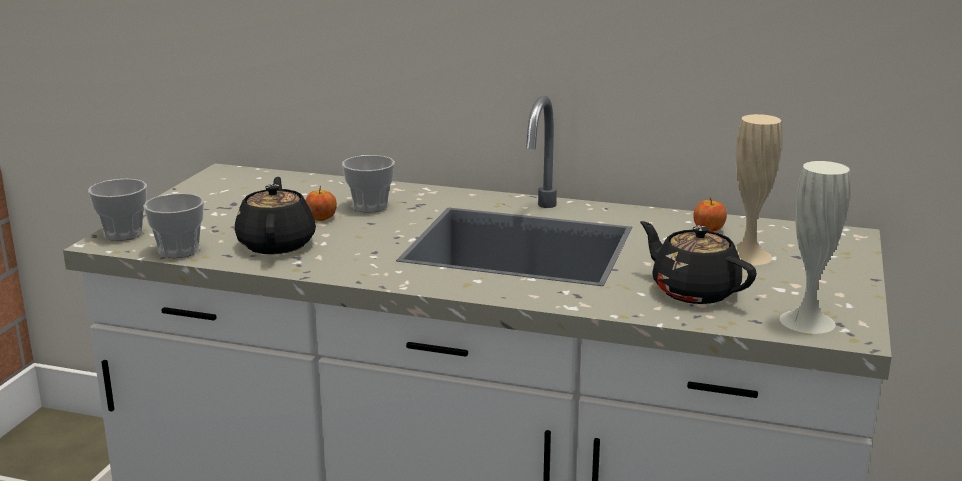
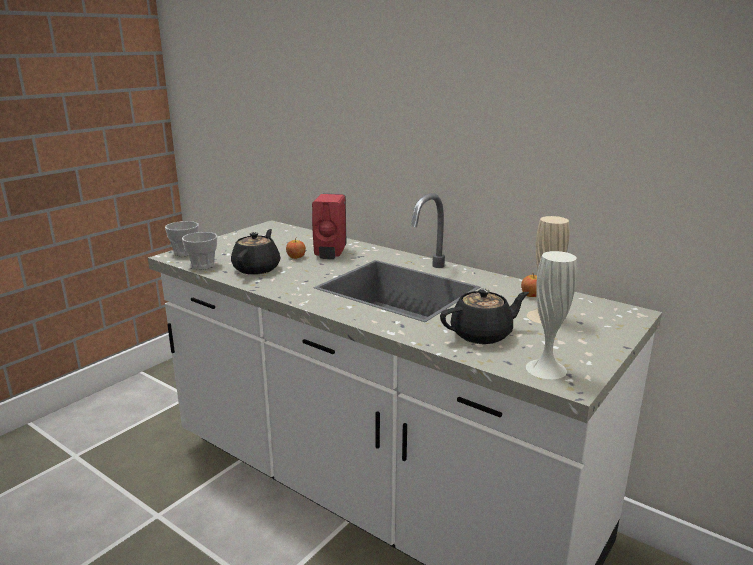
camera: 20 degrees right, 0 degrees up
cup [342,155,395,213] -> red soap dispenser [312,193,347,259]
black teapot [640,221,757,304] -> black teapot turned 90 degrees clockwise [440,289,529,344]

